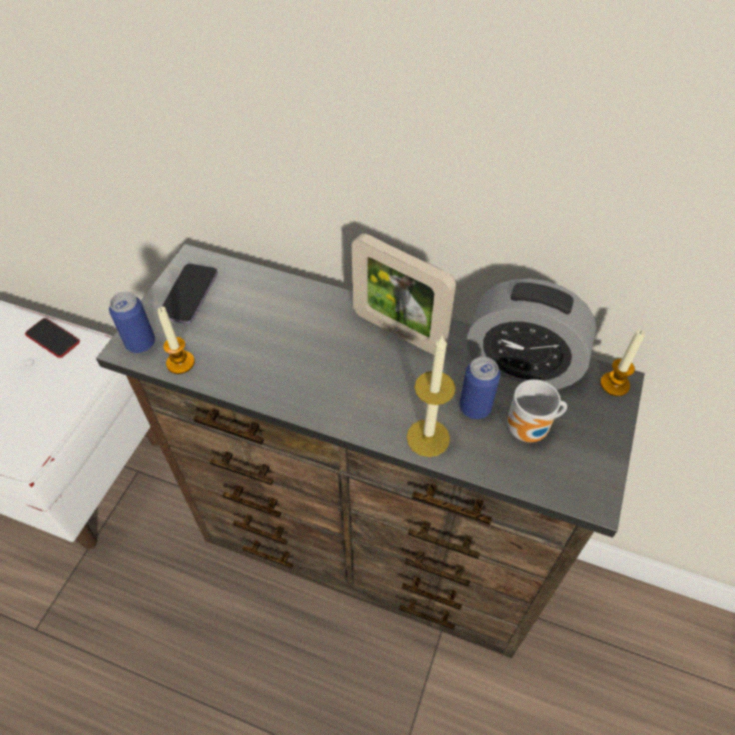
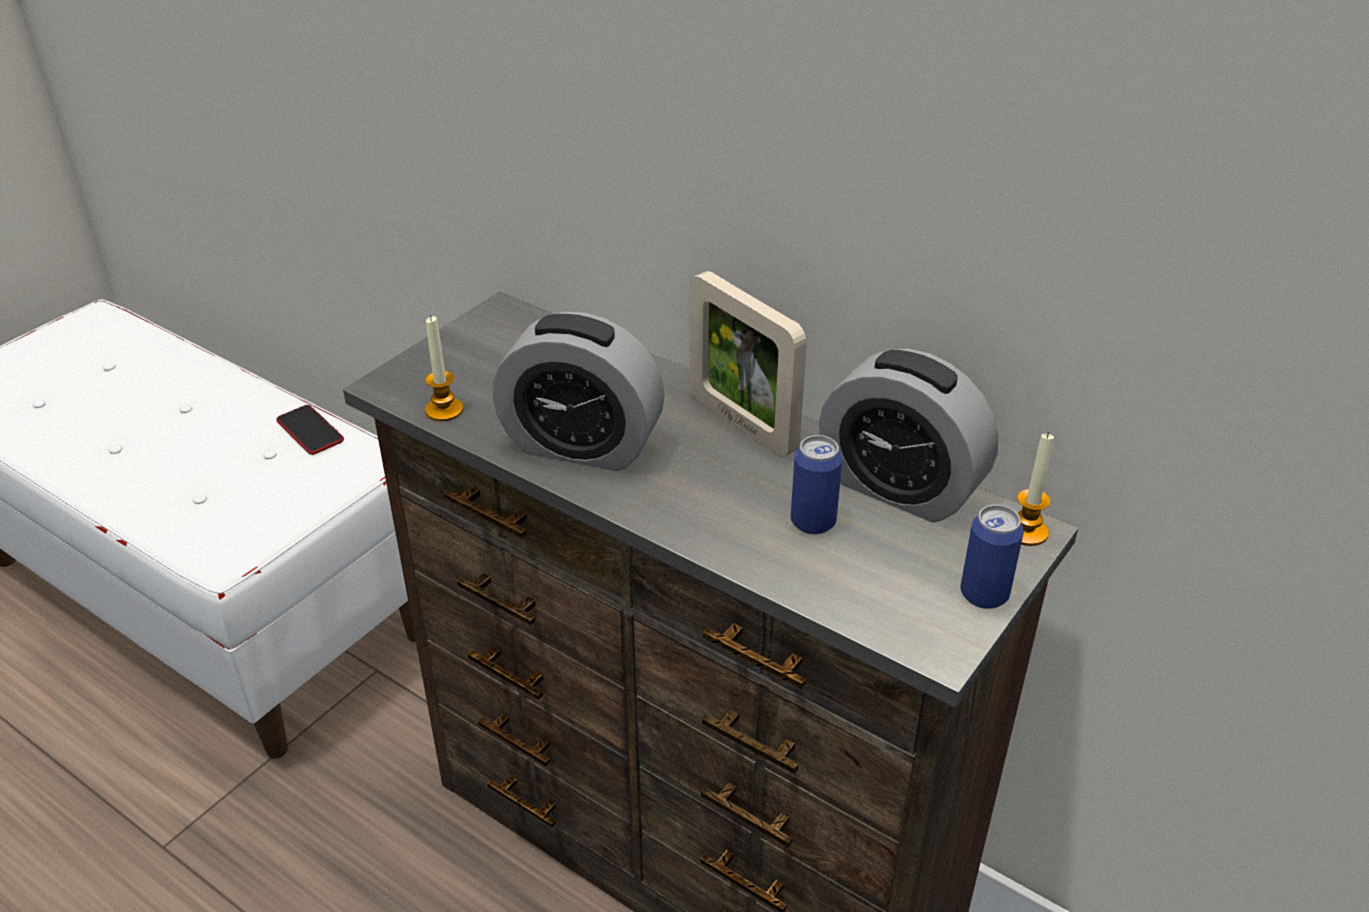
camera: 15 degrees right, 15 degrees down
can [109,292,155,353] -> can moved to [960,504,1024,609]
phone [161,264,218,324] -> none
candle [406,335,456,457] -> none
mug [507,379,567,442] -> none
none -> alarm clock [492,312,665,471]

